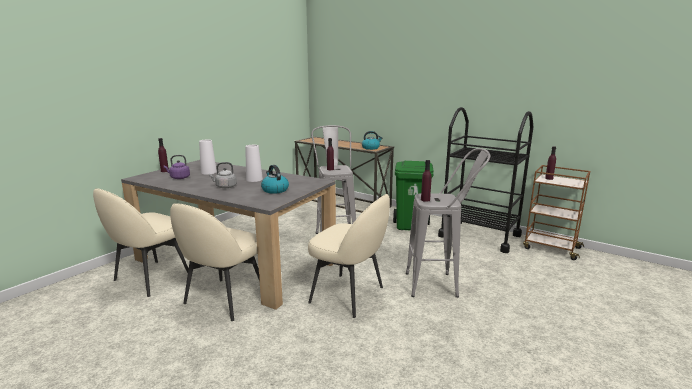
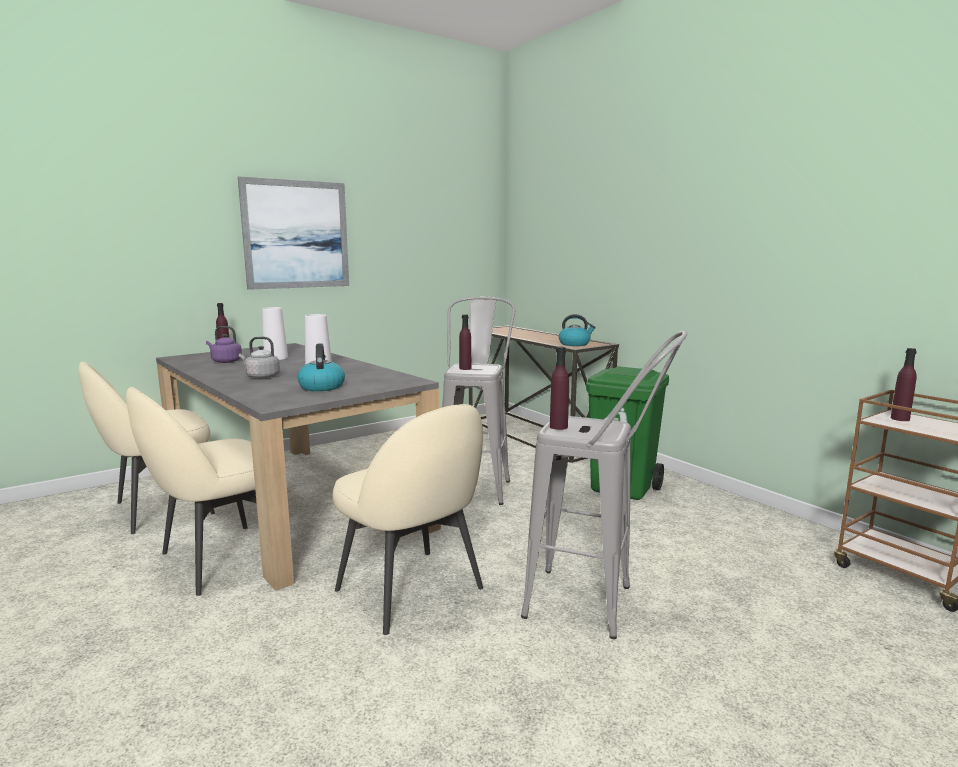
camera: 20 degrees right, 5 degrees down
black cart [438,107,534,253] -> none
none -> picture [238,176,349,290]

